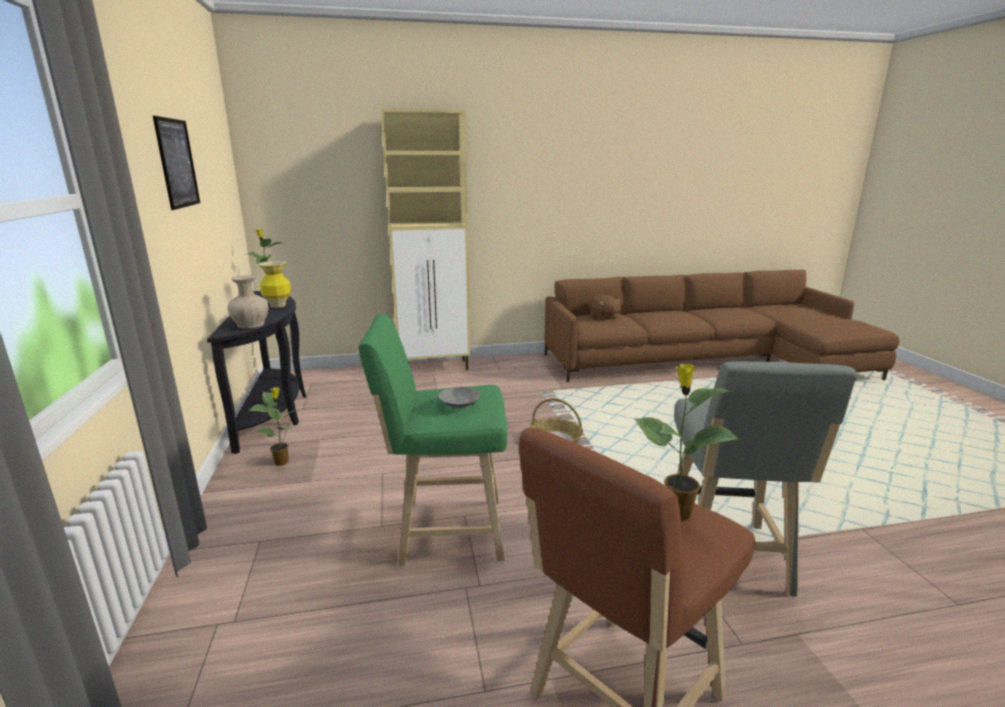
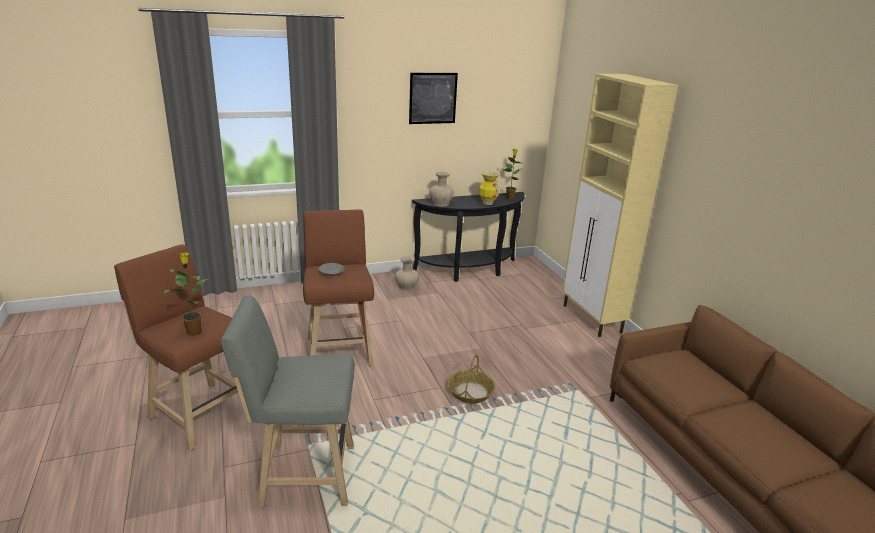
camera: 80 degrees right, 5 degrees up
potted plant [249,387,299,466] -> beige vase [395,256,419,291]
green stool [358,314,507,565] -> brown stool [303,210,374,367]
brown plush toy [589,294,621,321] -> none

